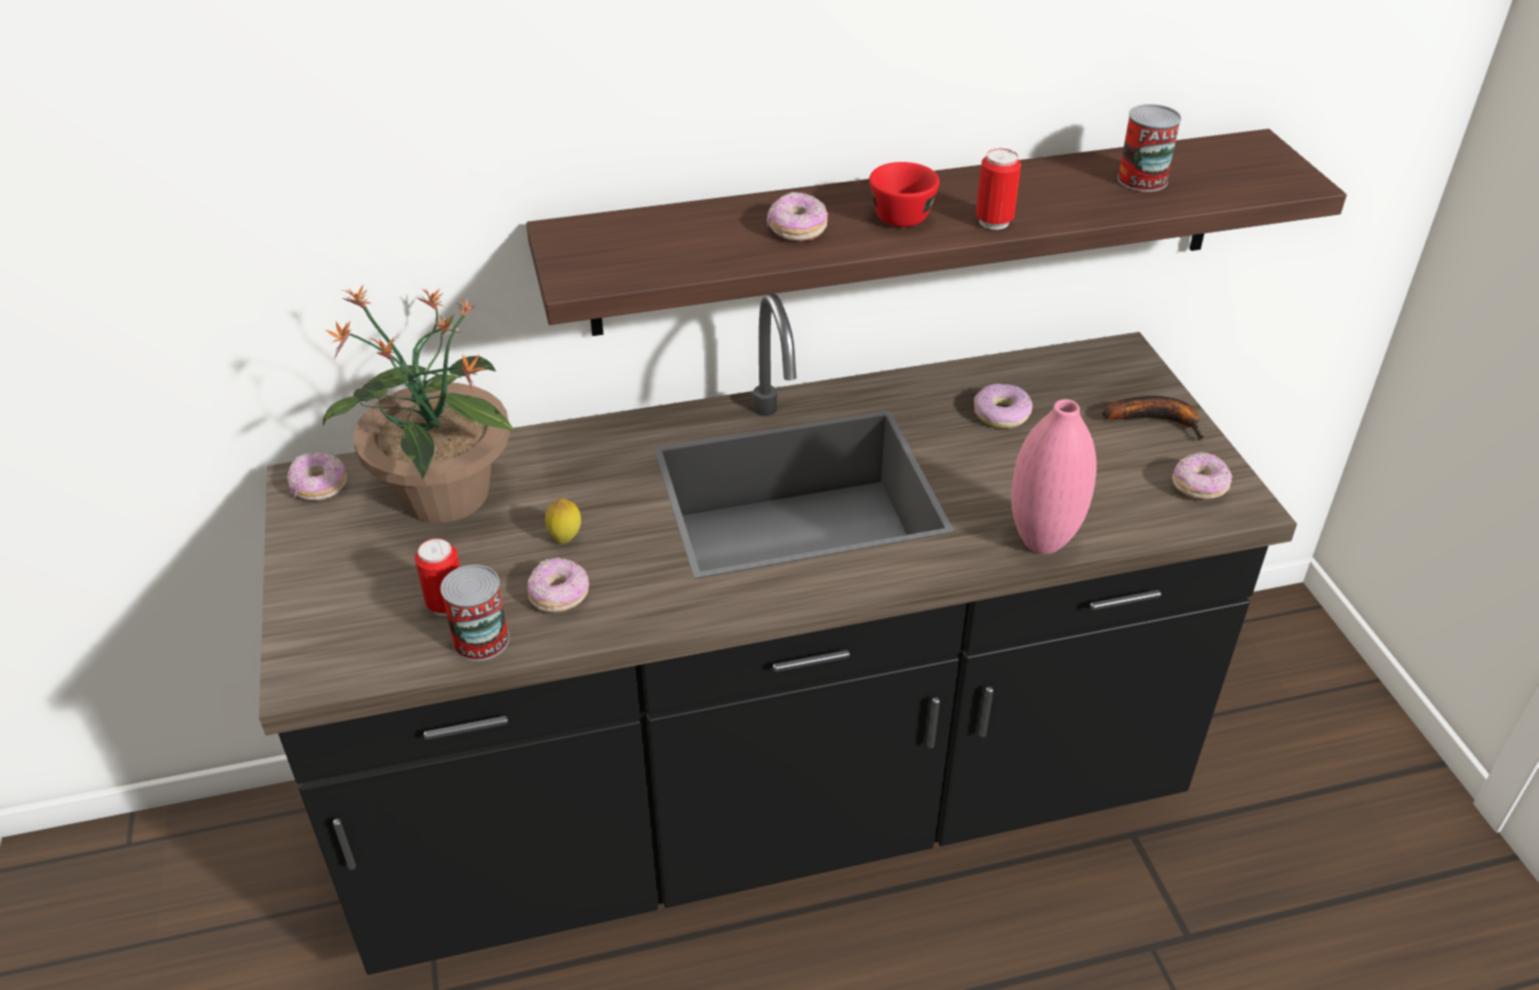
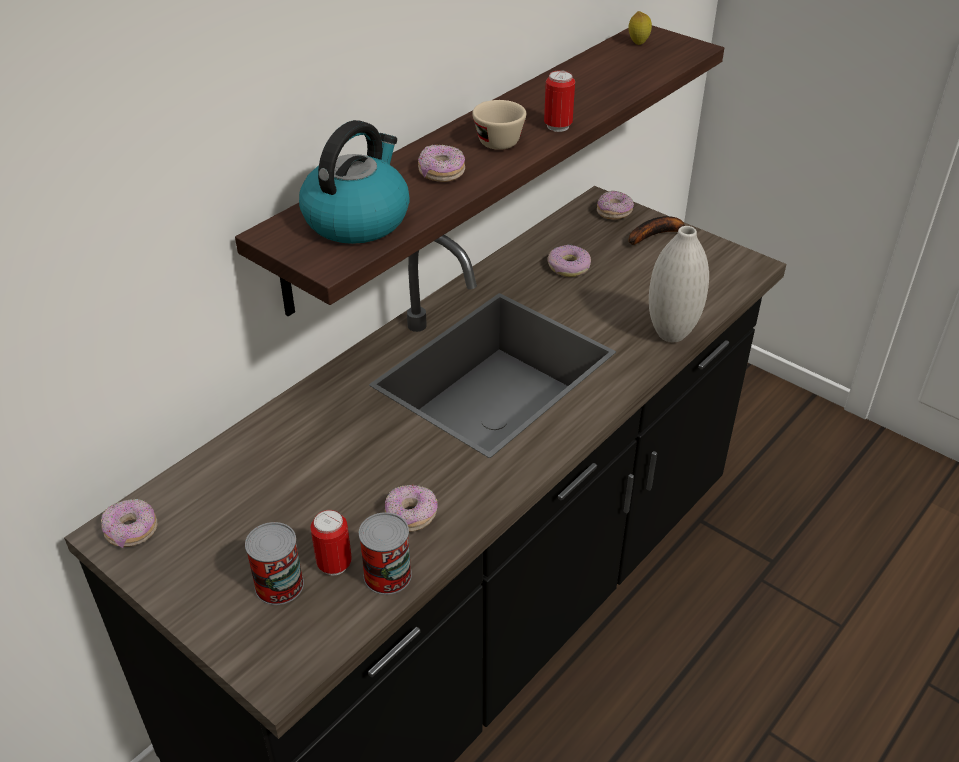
camera: 35 degrees left, 0 degrees up
potted plant [323,284,515,523] -> none
lemon [545,498,581,543] -> lemon moved to [628,11,652,45]
red cup [869,162,940,227] -> beige cup [472,100,526,150]
pink vase [1011,399,1096,554] -> white vase [649,226,709,342]
can [1117,104,1181,192] -> can moved to [245,522,304,605]
donut [1172,452,1232,500] -> donut moved to [597,191,634,219]
none -> kettle [299,120,410,244]

